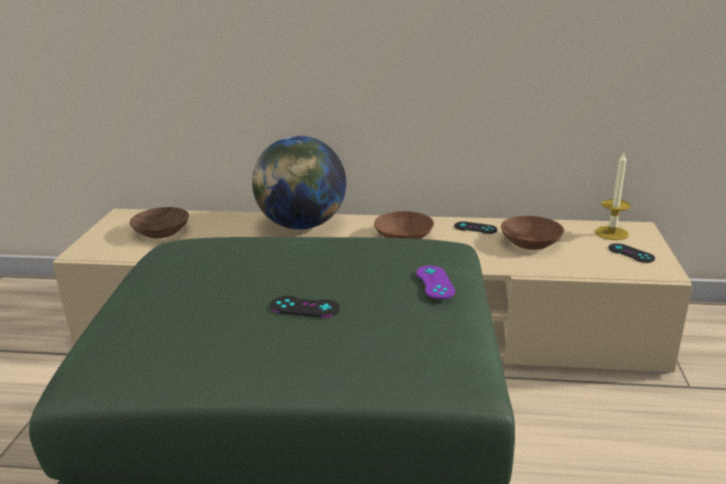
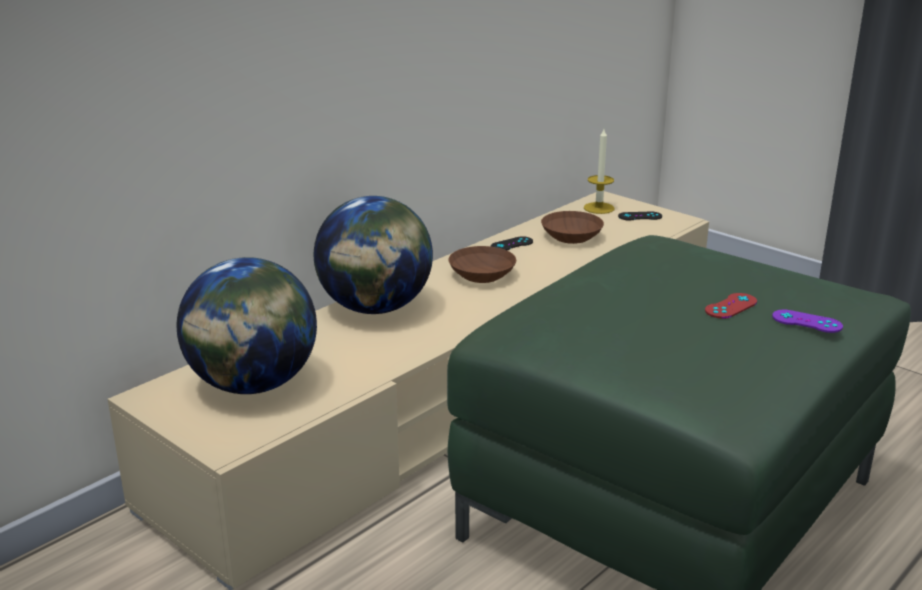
camera: 55 degrees left, 0 degrees up
brown bowl [130,207,189,238] -> globe [177,257,317,394]
black game controller [270,296,340,318] -> red game controller [705,293,757,318]
purple game controller [416,266,455,299] -> purple game controller moved to [772,310,843,333]

